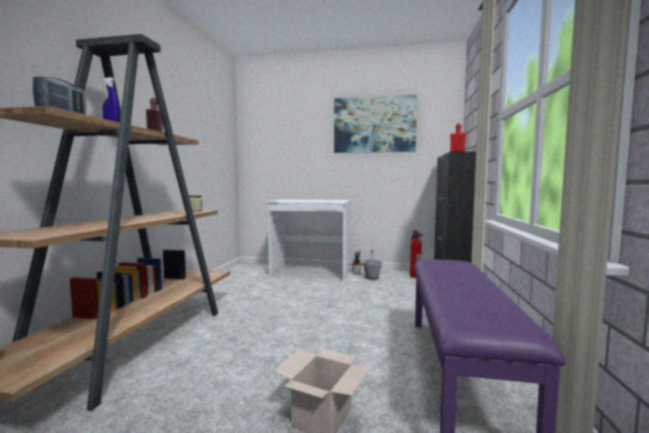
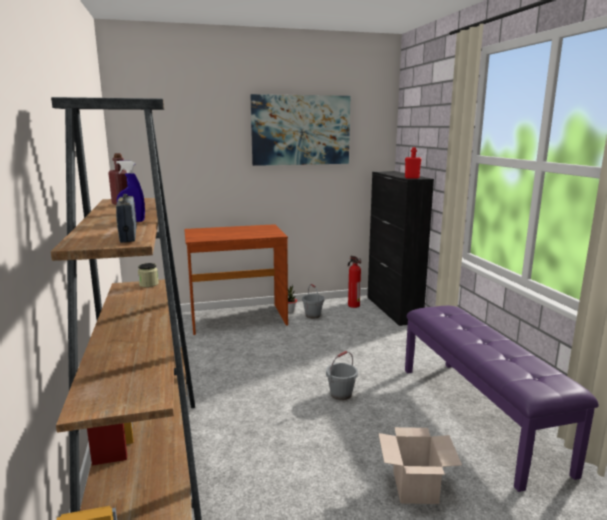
camera: 25 degrees left, 10 degrees up
white desk [266,199,351,281] -> brown desk [184,224,288,335]
none -> grey bucket [326,351,358,400]

